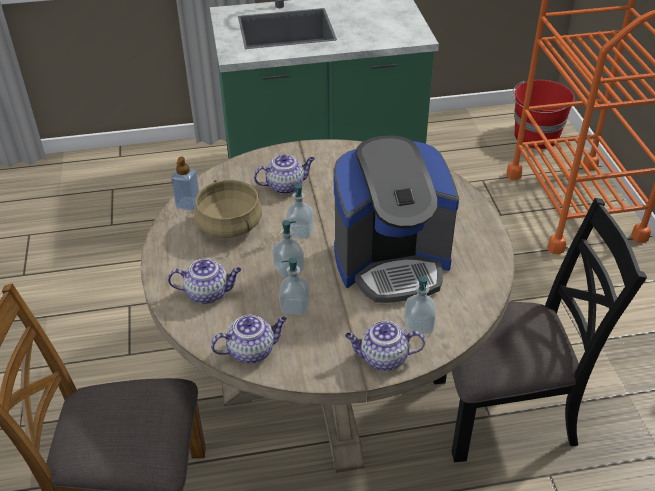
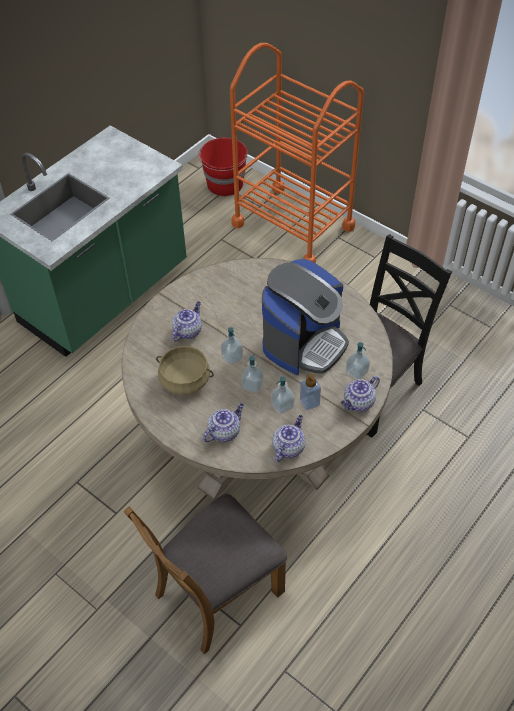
camera: 40 degrees left, 10 degrees up
soap dispenser [171,157,199,211] -> soap dispenser moved to [300,374,321,410]

